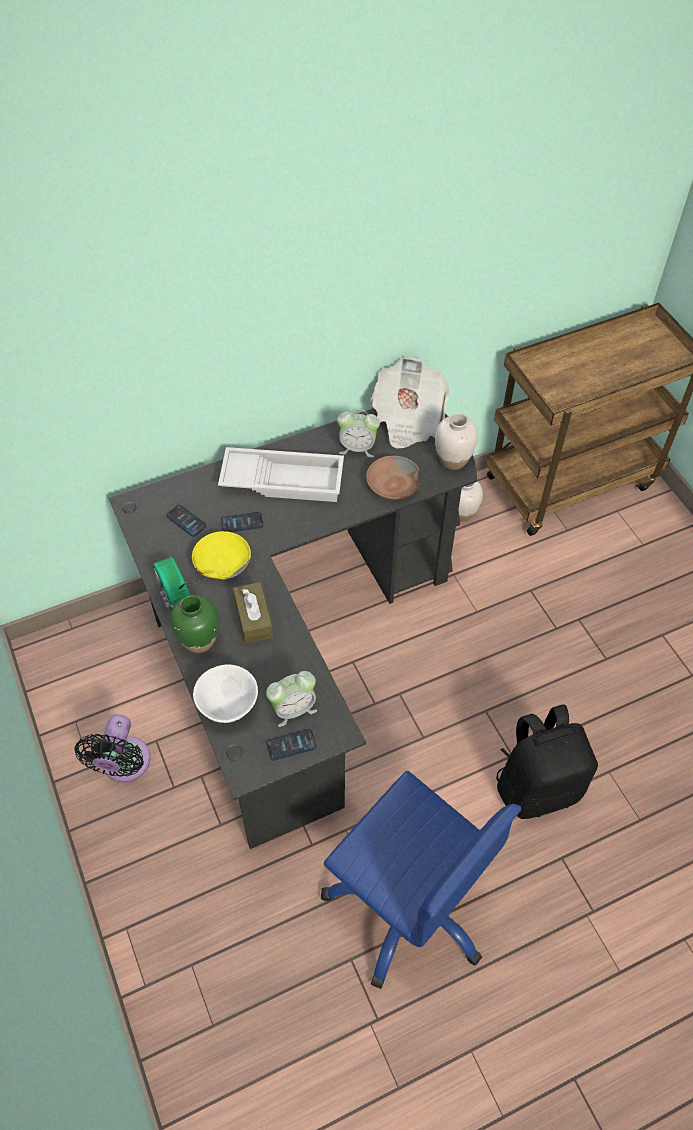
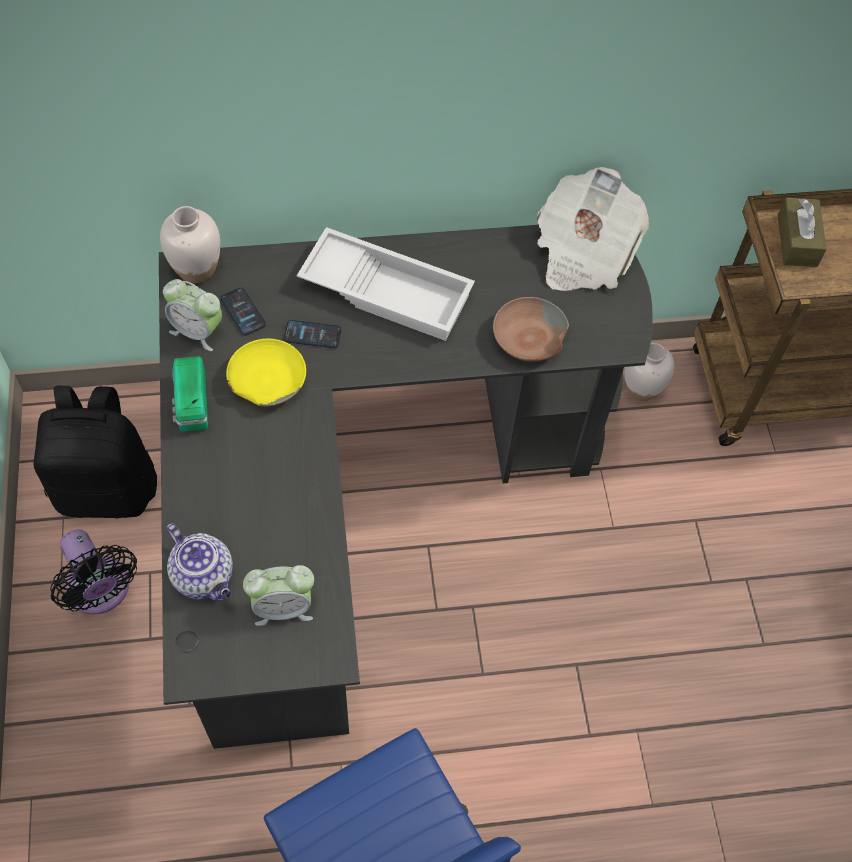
camera: 15 degrees right, 5 degrees up
black fan [74,714,151,783] -> black fan turned 60 degrees counterclockwise [50,529,137,615]
green vase [170,595,219,653] -> none
white bowl [193,664,258,723] -> teapot [166,523,233,601]
brown tissue box [233,582,273,644] -> brown tissue box moved to [778,197,827,267]
phone [266,729,316,761] -> none
alarm clock [337,409,380,457] -> alarm clock moved to [163,279,222,351]
white vase [435,413,478,470] -> white vase moved to [160,206,220,283]
black backpack [496,705,598,819] -> black backpack moved to [34,386,157,518]

